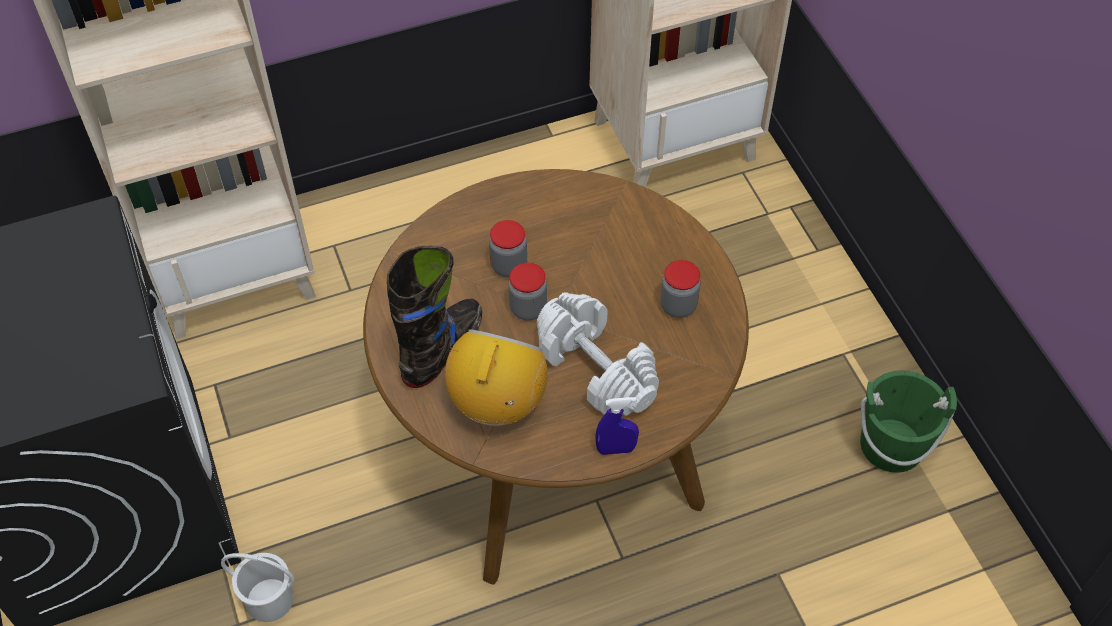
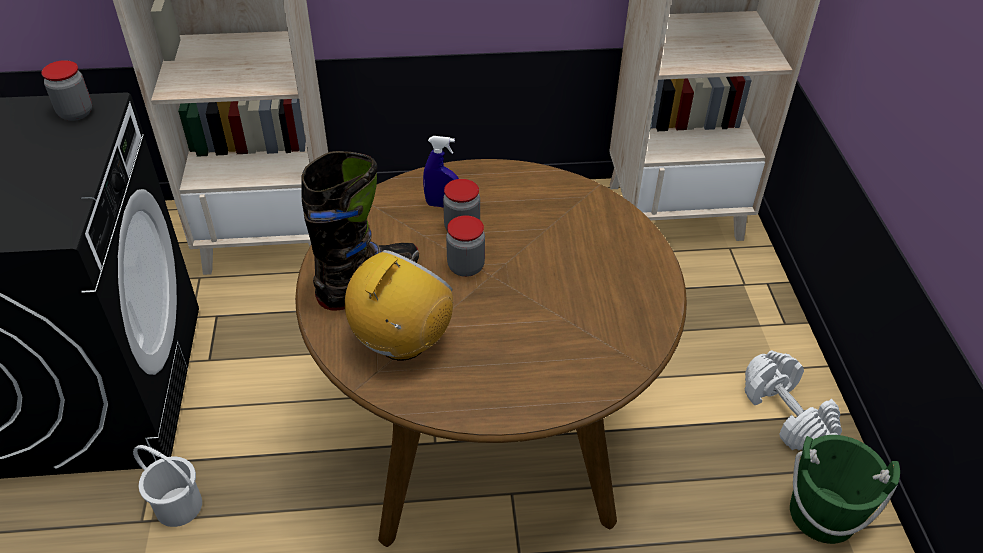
camera: 15 degrees right, 10 degrees down
white dumbbell [537,292,659,416] -> white dumbbell moved to [745,350,842,451]
blue spray bottle [595,397,639,455] -> blue spray bottle moved to [423,136,459,207]
jar [660,260,701,318] -> jar moved to [41,60,92,121]

